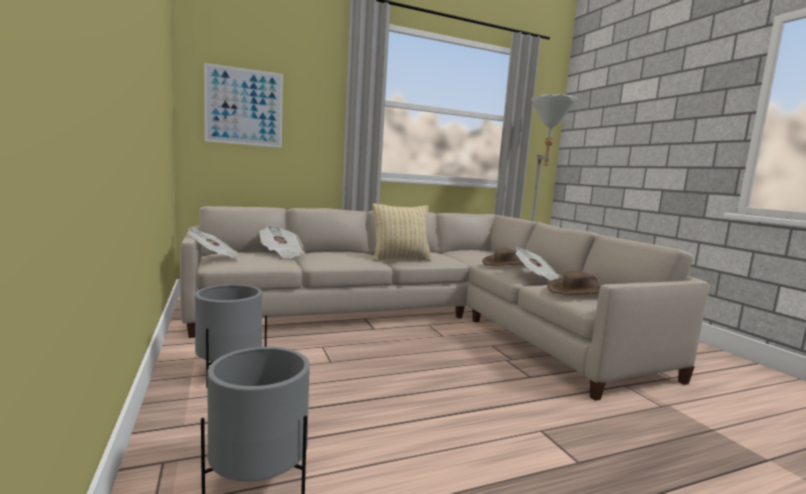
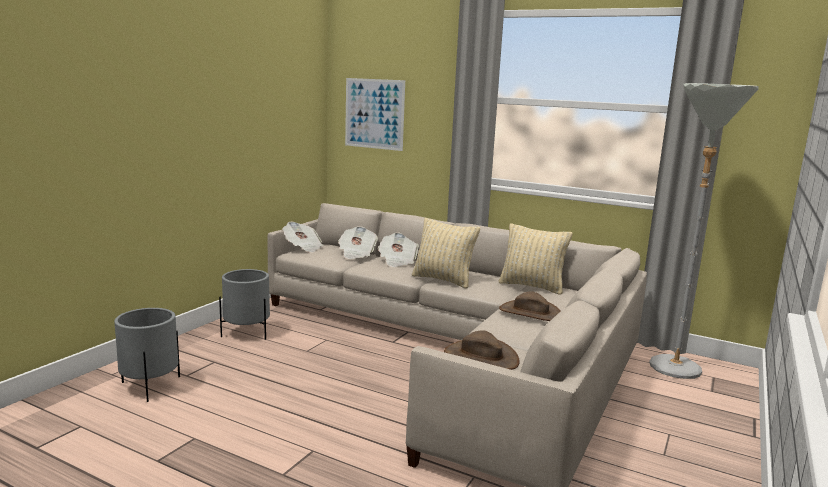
camera: 50 degrees right, 5 degrees up
newspaper [516,247,560,281] -> newspaper moved to [378,232,419,267]
none -> beige pillow [499,223,573,295]

